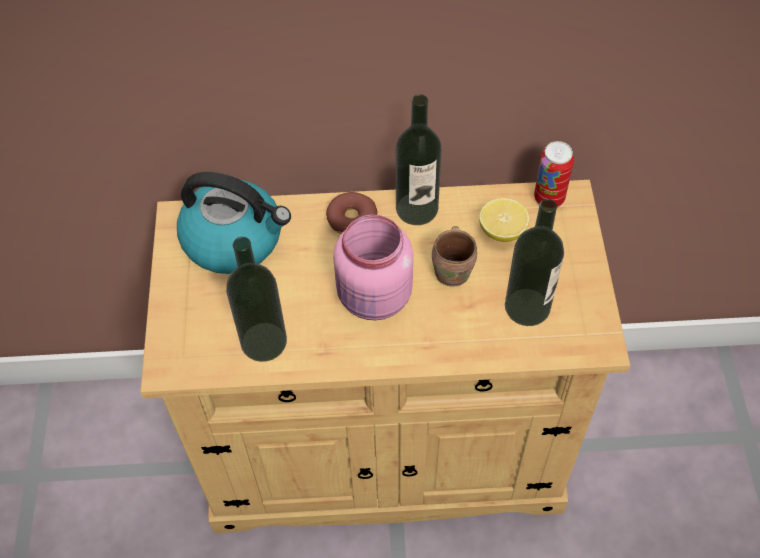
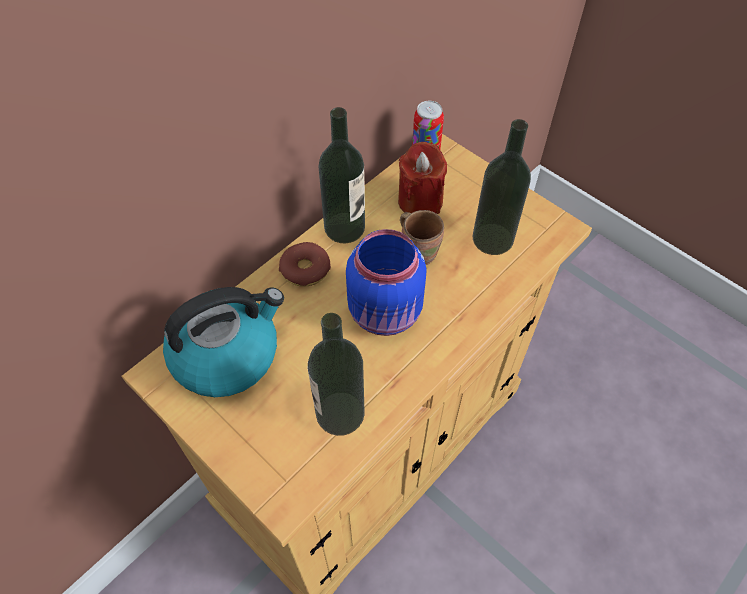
camera: 45 degrees left, 0 degrees up
pink jar [333,215,413,320] -> blue jar [346,229,427,336]
lemon [479,198,529,242] -> red candle [398,142,447,214]

